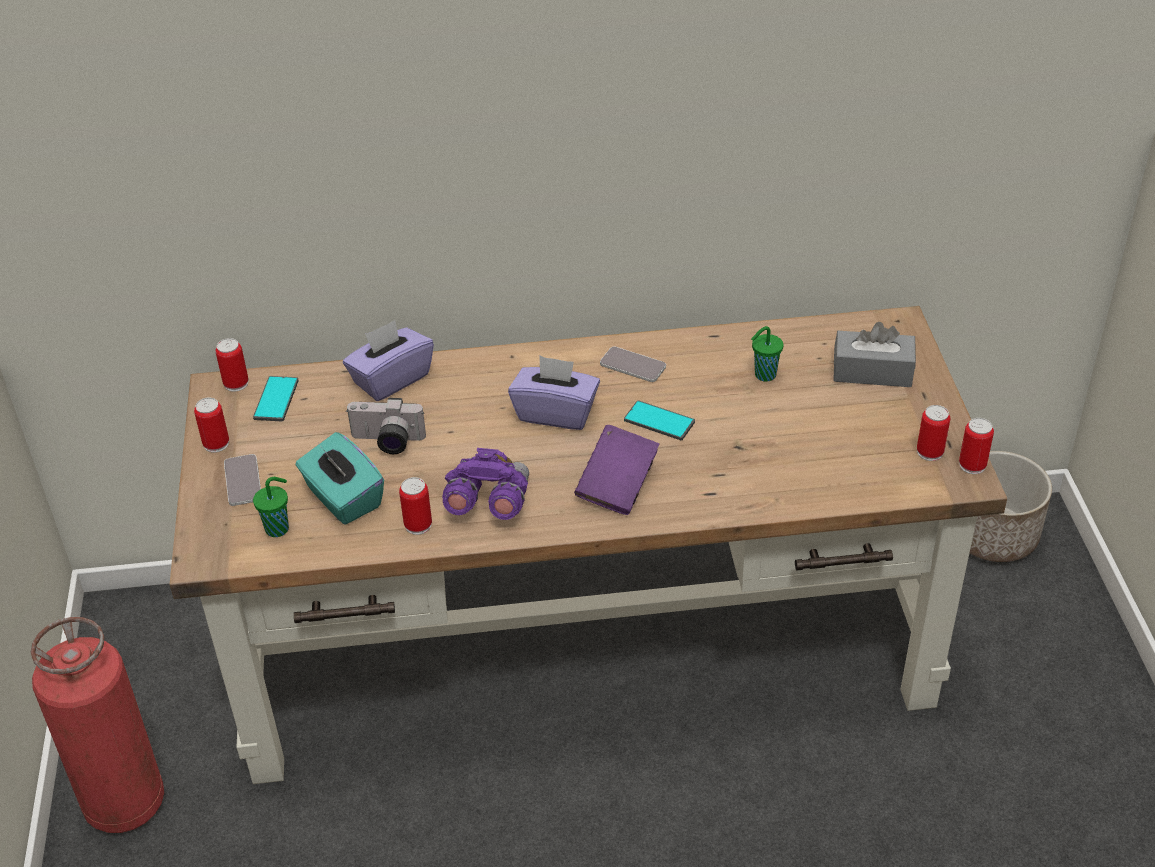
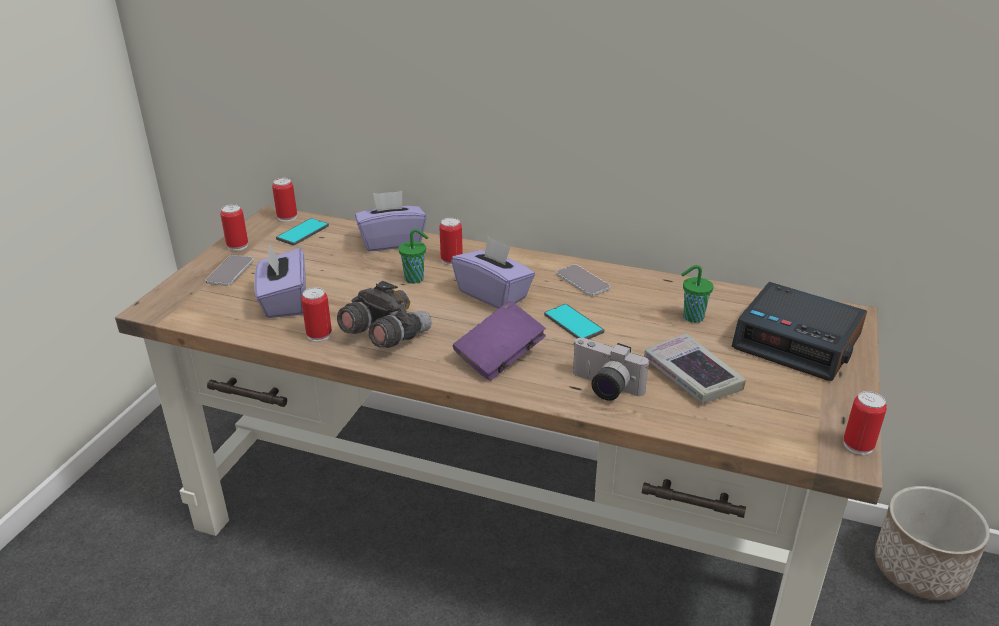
camera: 25 degrees right, 10 degrees down
fire extinguisher [30,617,164,833] -> none
green cup [253,477,289,537] -> green cup moved to [398,229,428,284]
turquoise tissue box [295,432,384,525] -> purple tissue box [254,244,306,318]
camera [346,398,426,454] -> camera moved to [573,338,649,401]
purple binoculars [442,448,529,520] -> grey binoculars [337,281,432,348]
grey tissue box [833,322,916,387] -> alarm clock [732,282,867,381]
can [917,405,950,461] -> can moved to [439,218,463,265]
none -> book [644,333,746,403]

